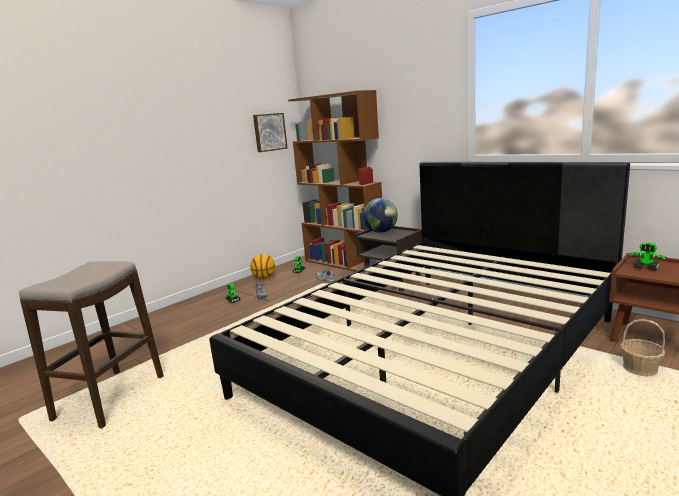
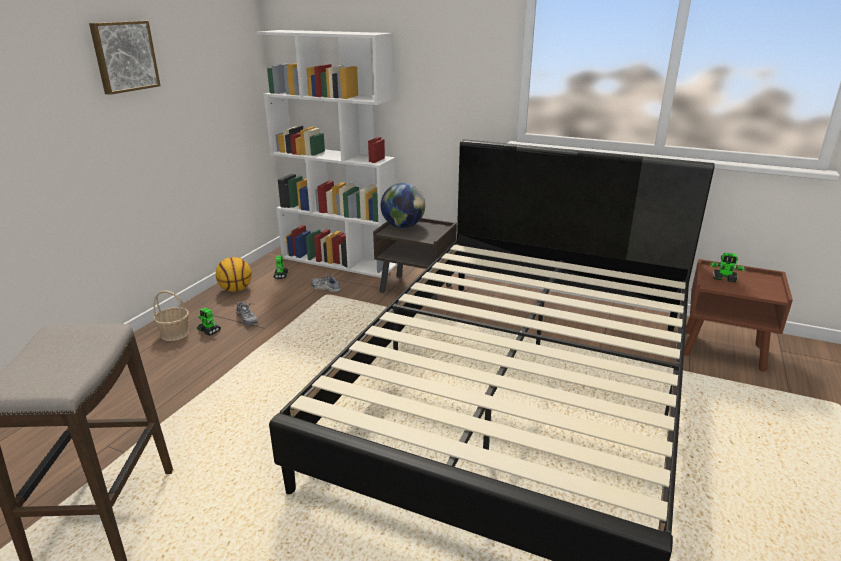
camera: 20 degrees left, 10 degrees up
picture [253,113,288,152] -> picture moved to [89,21,161,95]
brown bookcase [288,90,382,272] -> white bookcase [257,30,397,278]
basket [620,319,665,377] -> basket moved to [153,290,189,341]

